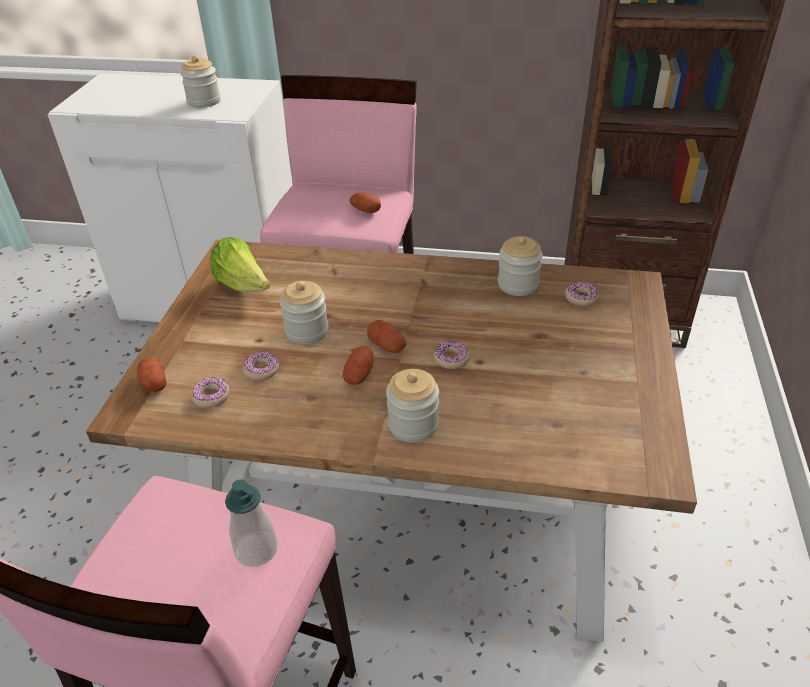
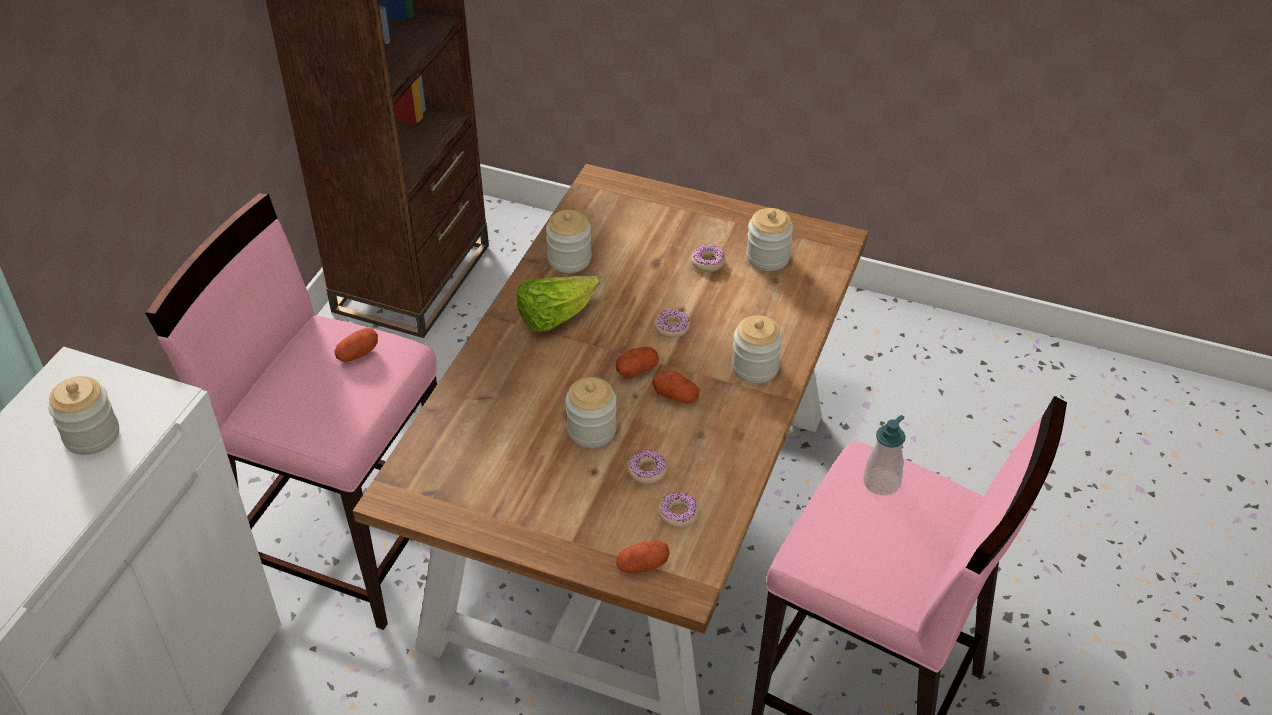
camera: 80 degrees left, 5 degrees up
lettuce [210,237,270,292] -> lettuce moved to [516,276,600,333]
donut [565,282,599,306] -> donut moved to [691,245,725,272]
none -> jar [746,208,793,271]

